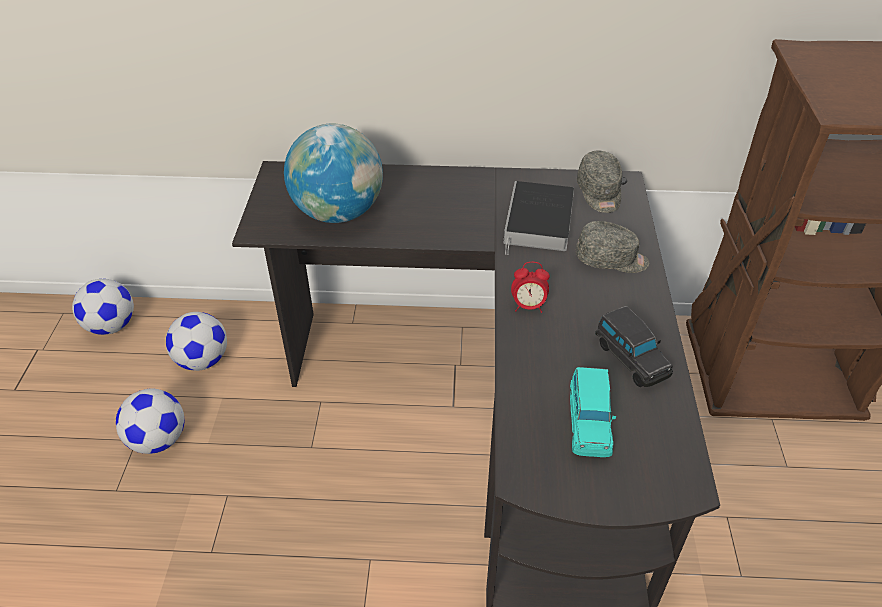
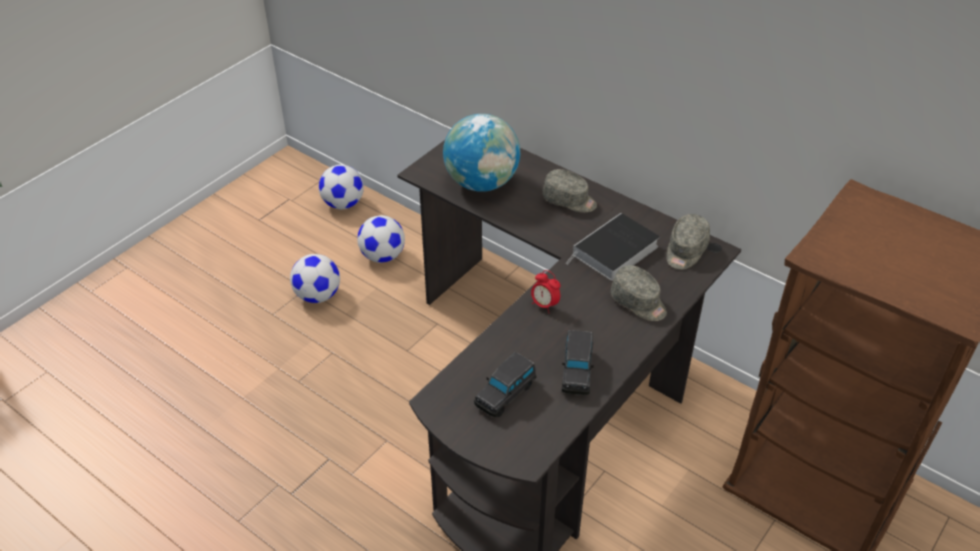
camera: 35 degrees right, 0 degrees up
turquoise toy car [570,367,616,457] -> black toy car [474,352,536,417]
none -> grey cap [543,169,597,213]

